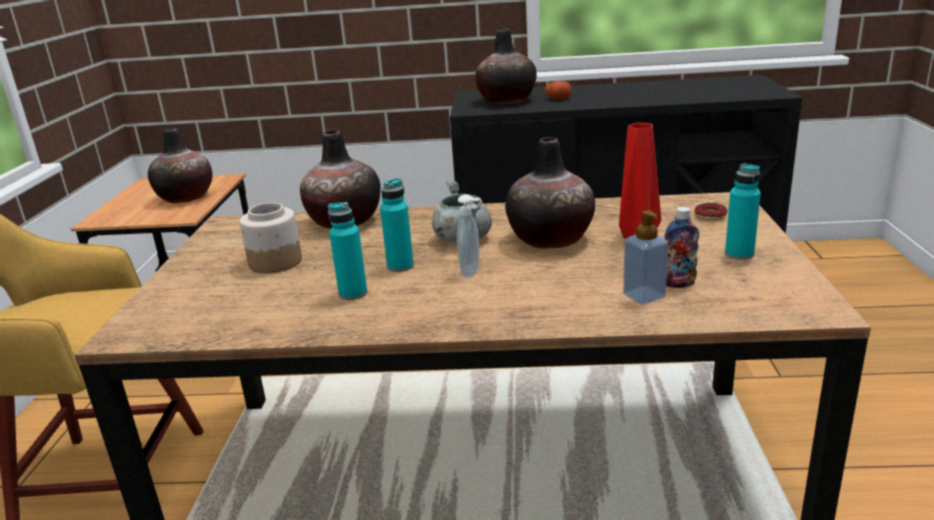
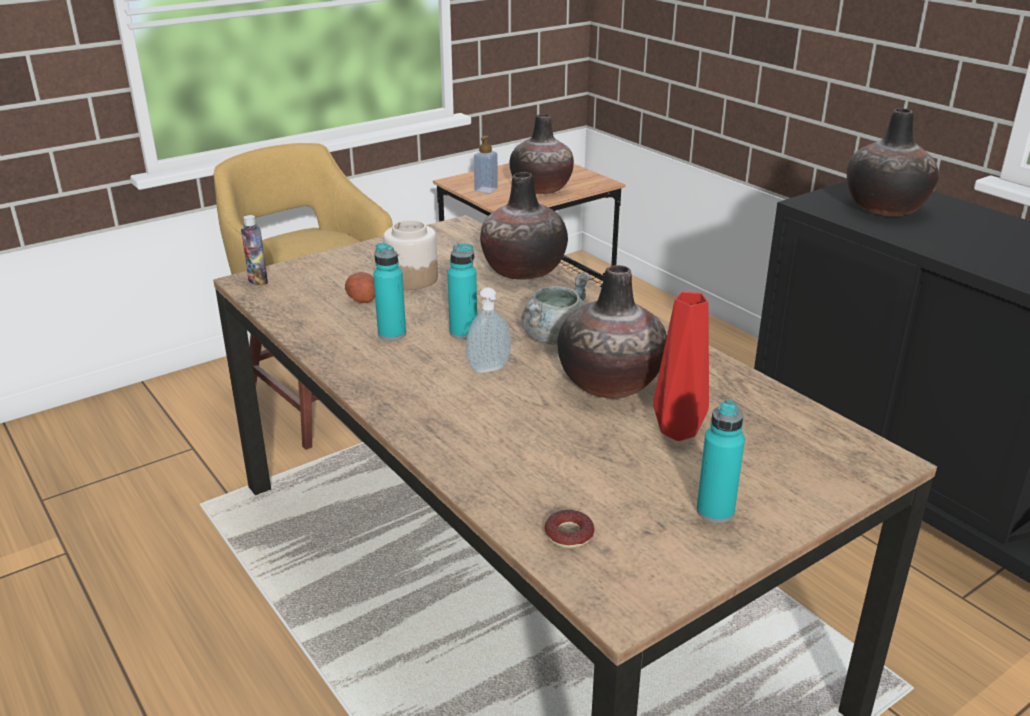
camera: 50 degrees right, 5 degrees up
potato [545,81,572,99] -> potato moved to [345,272,375,303]
soap dispenser [623,210,669,305] -> soap dispenser moved to [474,136,498,193]
bottle [664,207,699,288] -> bottle moved to [241,215,268,286]
donut [695,203,727,221] -> donut moved to [545,510,595,549]

